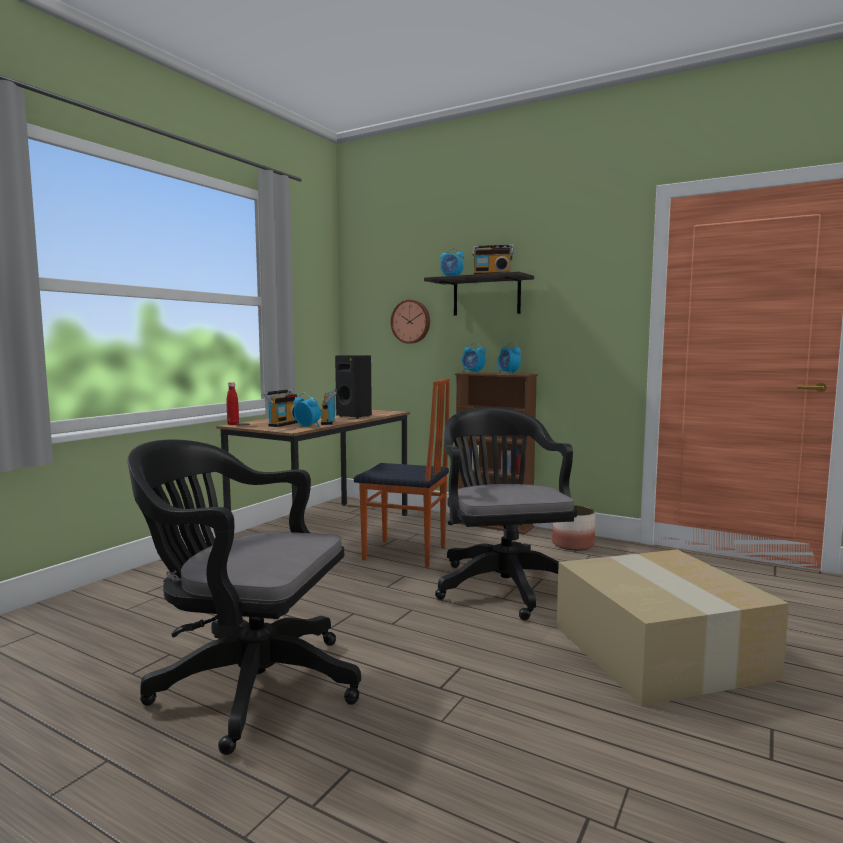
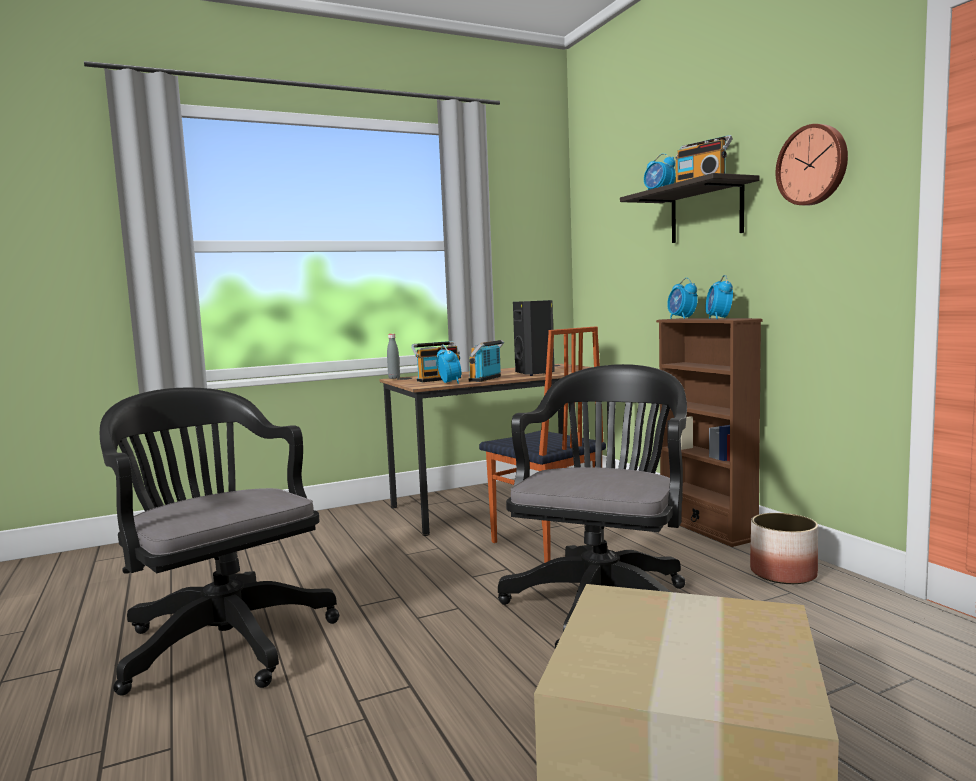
camera: 35 degrees right, 0 degrees up
red bottle [226,382,239,425] -> grey bottle [387,334,400,379]
wall clock [391,300,430,344] -> wall clock moved to [776,124,848,206]

